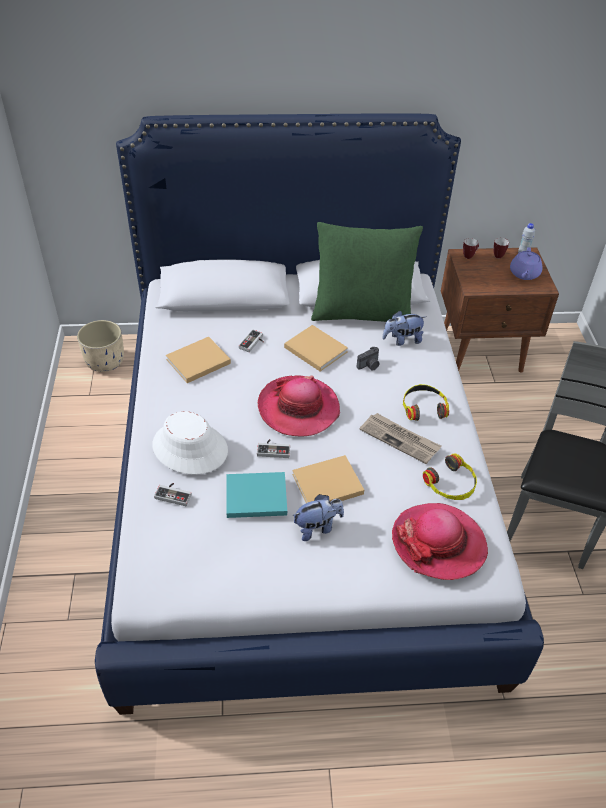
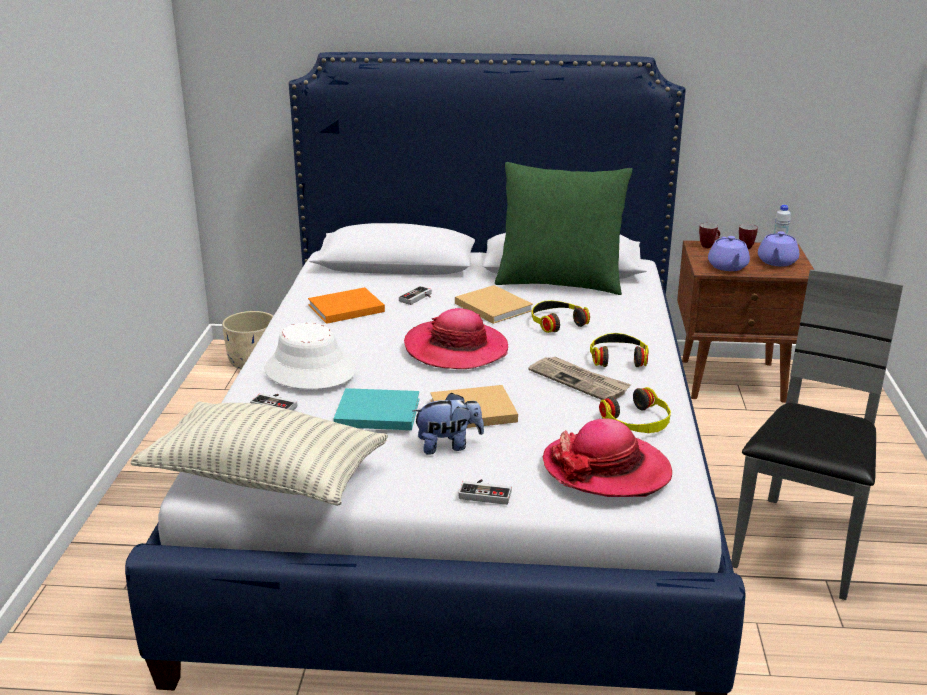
camera: 10 degrees right, 20 degrees down
beige book [166,337,231,383] -> orange book [308,287,385,324]
game controller [257,439,290,458] -> game controller moved to [459,479,512,505]
camera [357,347,380,371] -> headphones [532,300,590,333]
plush toy [382,311,426,346] -> none
none -> pillow [131,401,388,506]
none -> purple teapot [708,236,750,271]

